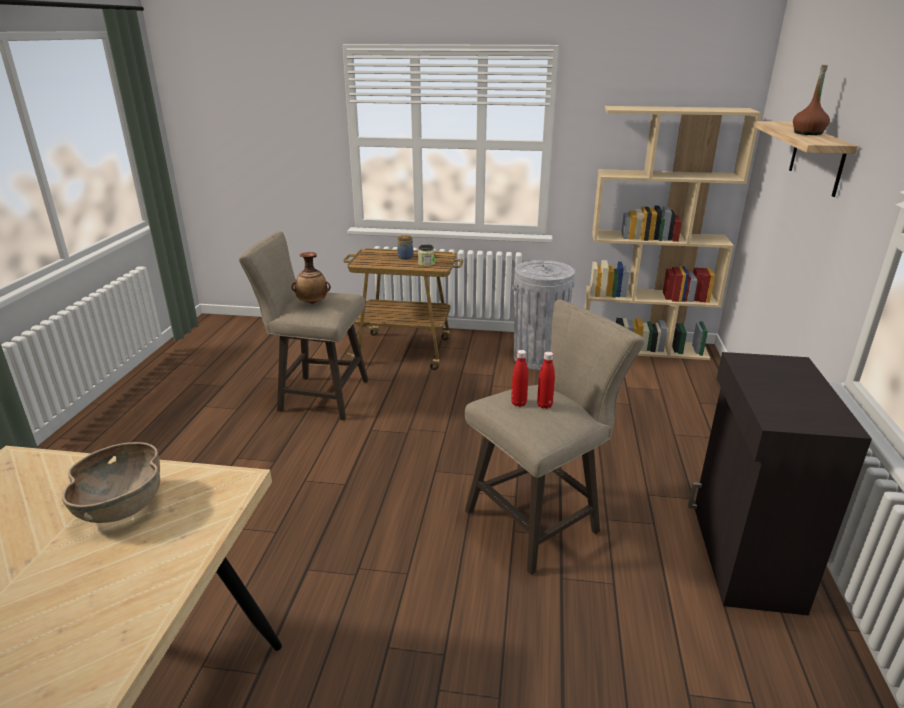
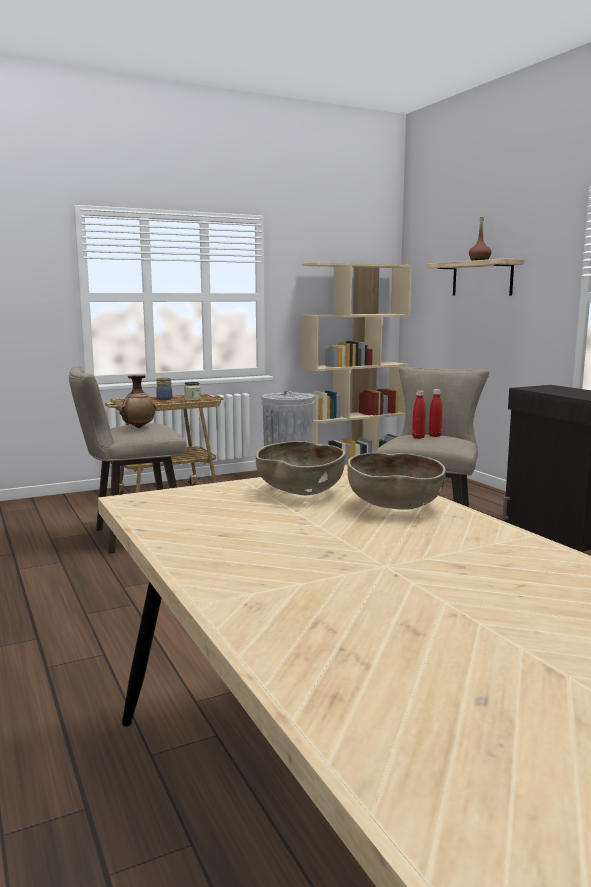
camera: 35 degrees left, 15 degrees down
none -> brown bowl [347,453,446,510]

